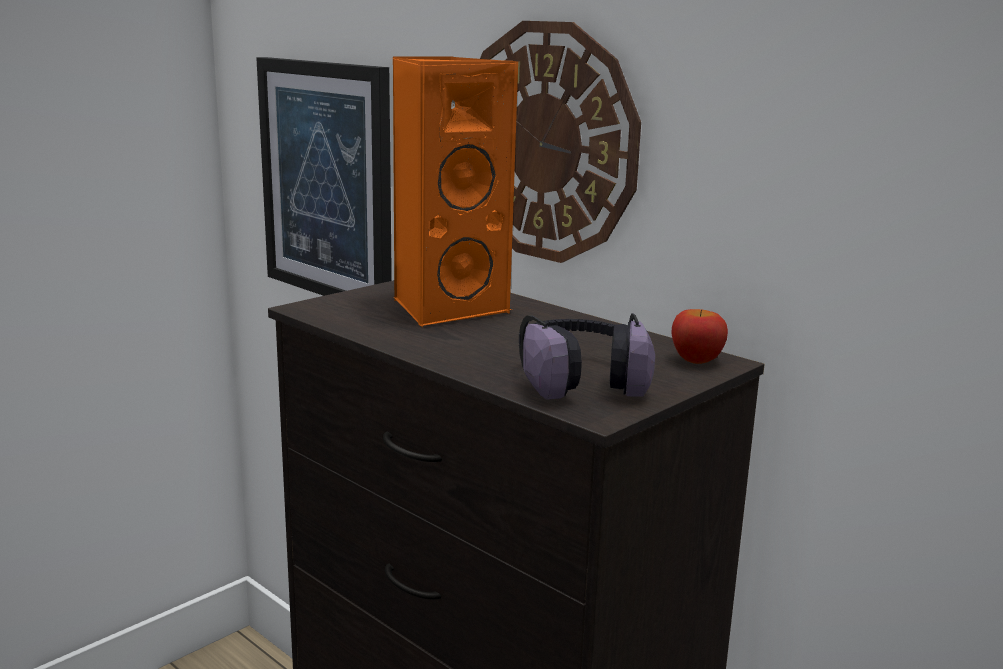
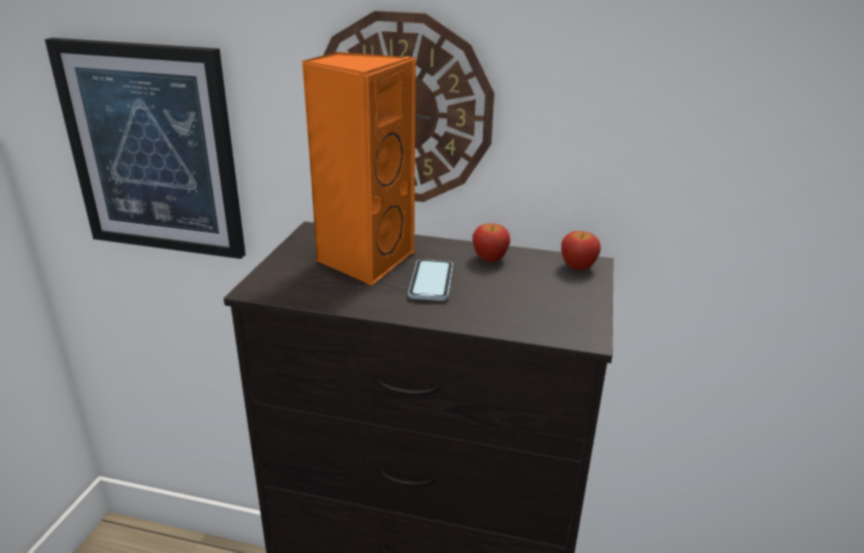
camera: 30 degrees left, 10 degrees up
headphones [519,313,655,400] -> none
none -> phone [408,259,453,301]
none -> apple [472,224,510,262]

